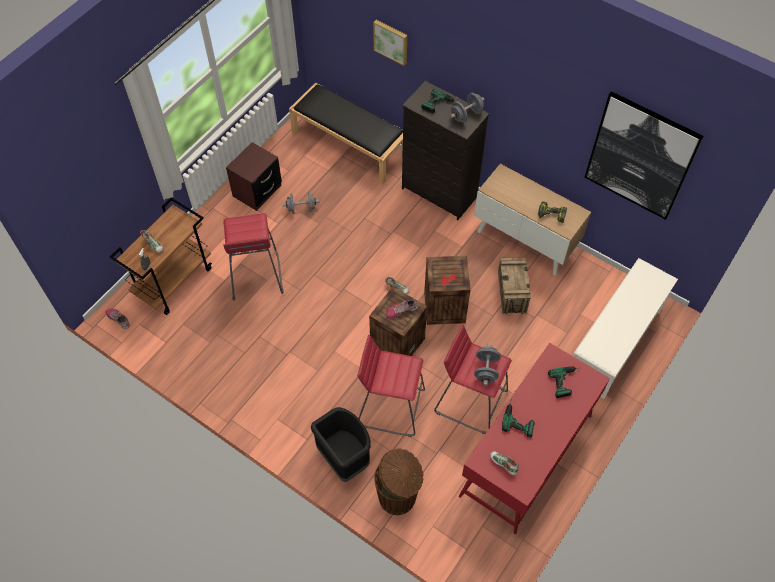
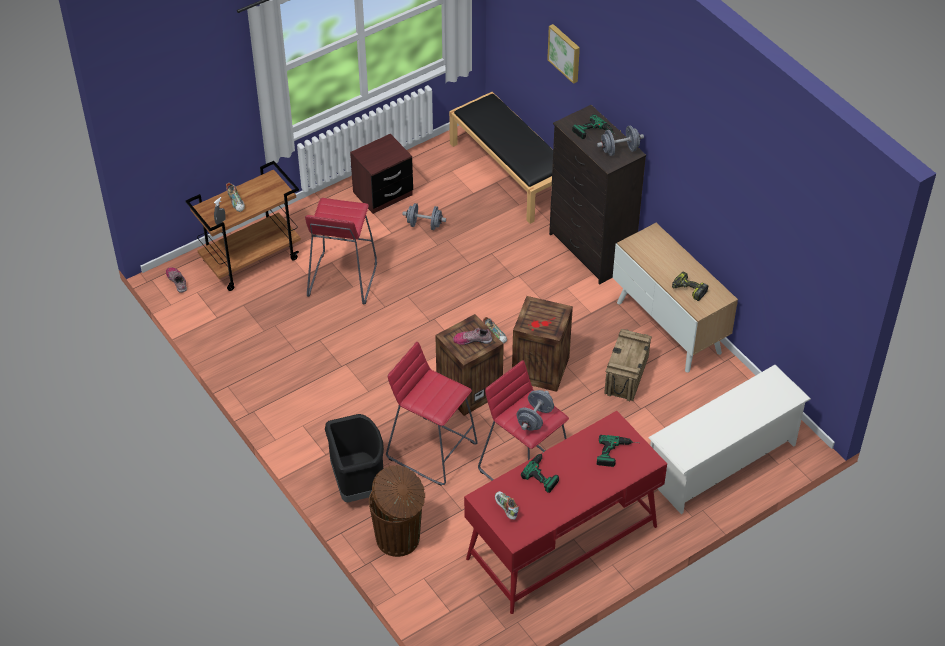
camera: 20 degrees right, 10 degrees down
picture [584,91,704,220] -> none

